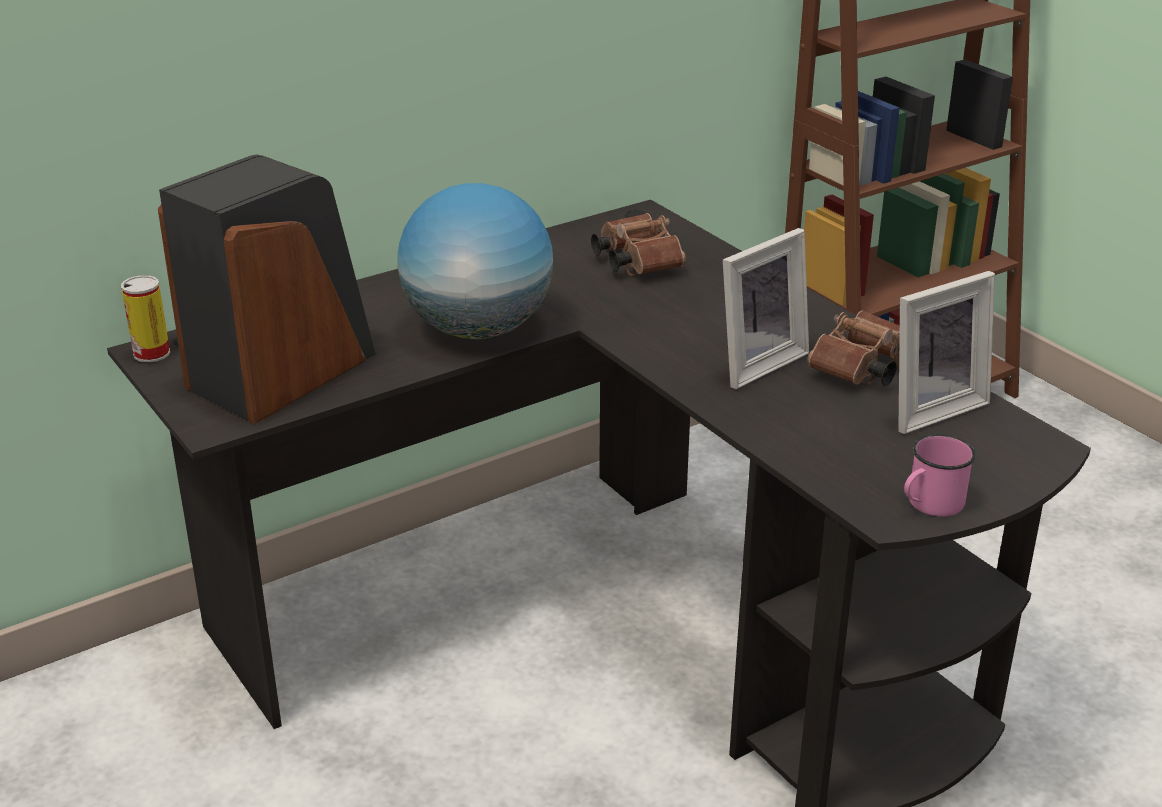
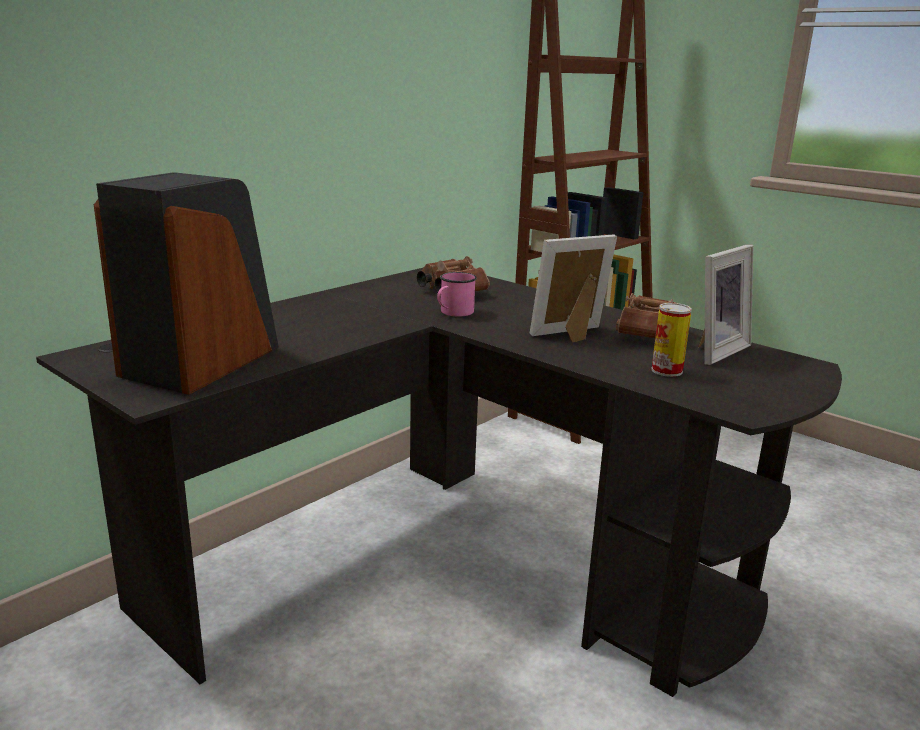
camera: 15 degrees left, 10 degrees down
can [121,275,170,362] -> can moved to [652,303,692,377]
globe [397,183,553,339] -> none
picture frame [723,228,809,389] -> picture frame turned 150 degrees counterclockwise [530,234,617,343]
pink mug [904,434,976,516] -> pink mug moved to [437,272,477,317]

